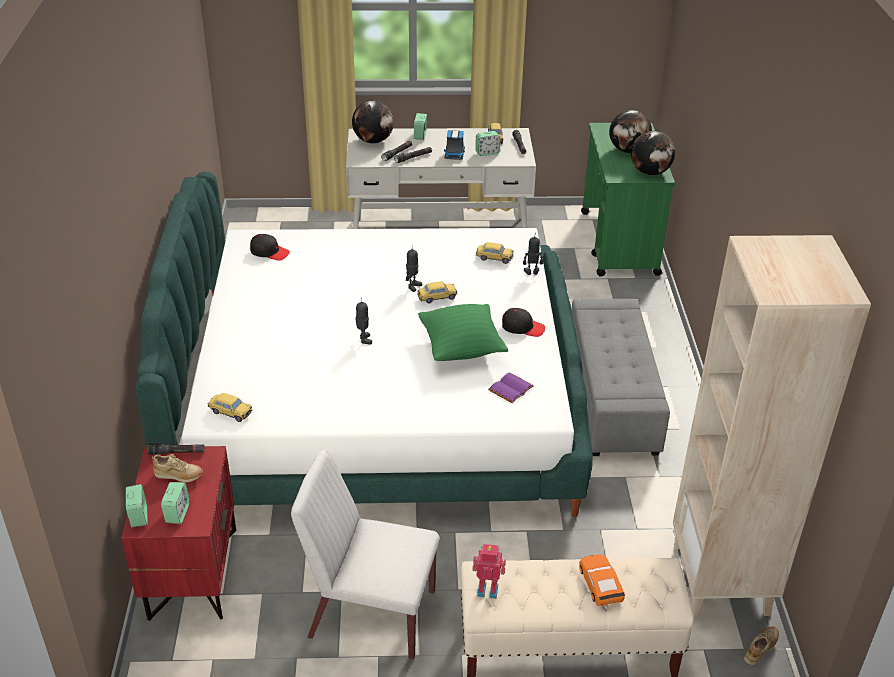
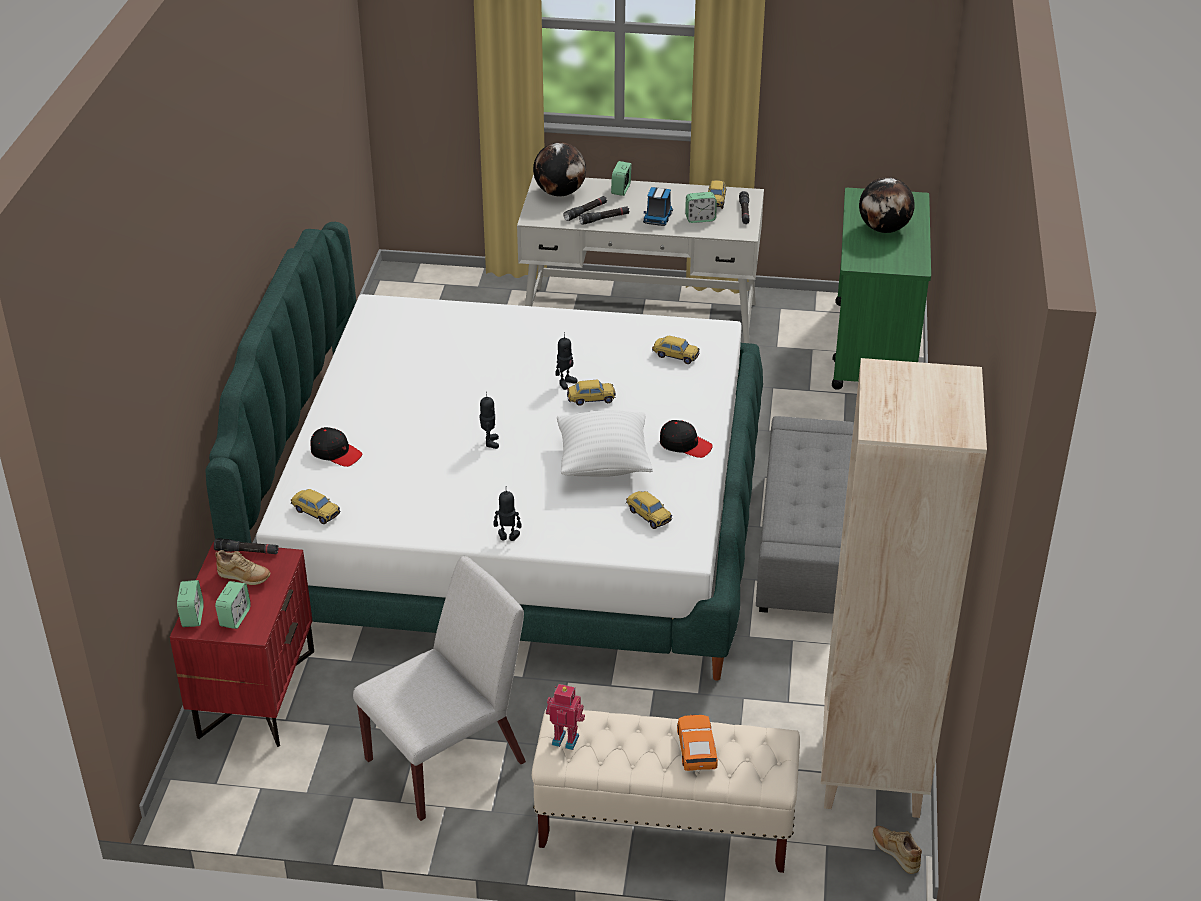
camera: 10 degrees right, 0 degrees up
black cap [250,234,290,261] -> black cap moved to [310,427,363,467]
white chair [291,449,439,659] -> white chair turned 120 degrees clockwise [353,556,526,821]
green pillow [418,304,508,361] -> white pillow [557,410,653,477]
purple book [488,373,534,403] -> toy car [626,491,672,529]
toy robot [523,237,543,275] -> toy robot moved to [493,486,522,541]
globe [631,131,675,175] -> none
beige shoe [744,627,779,666] -> beige shoe turned 90 degrees counterclockwise [873,826,922,874]

